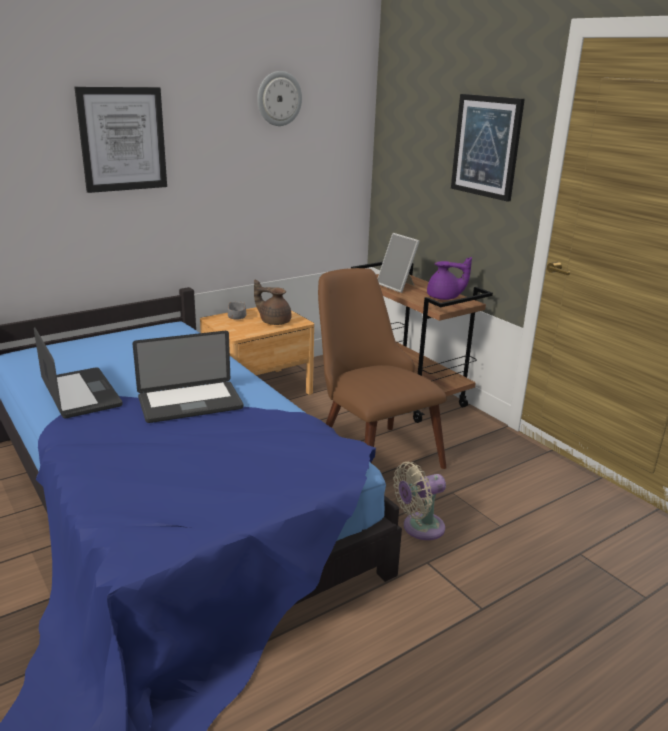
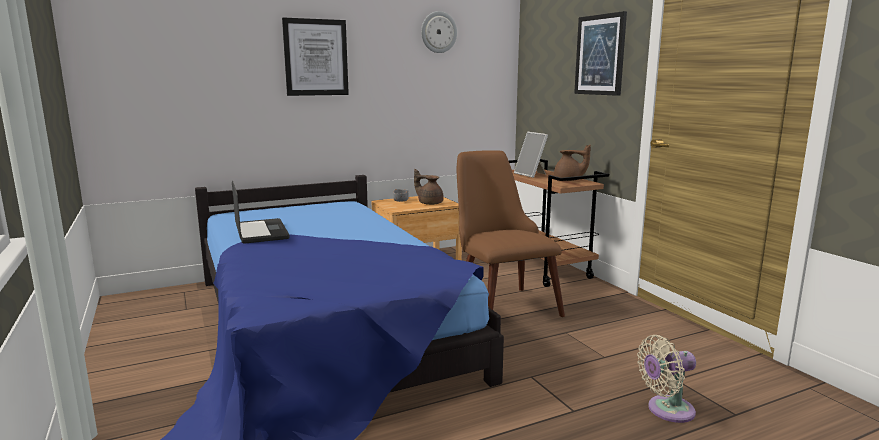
camera: 10 degrees right, 10 degrees down
laptop [133,331,243,423] -> none
beige fan [393,462,446,540] -> beige fan moved to [637,335,696,423]
purple teapot [427,257,472,300] -> brown teapot [554,145,591,181]

